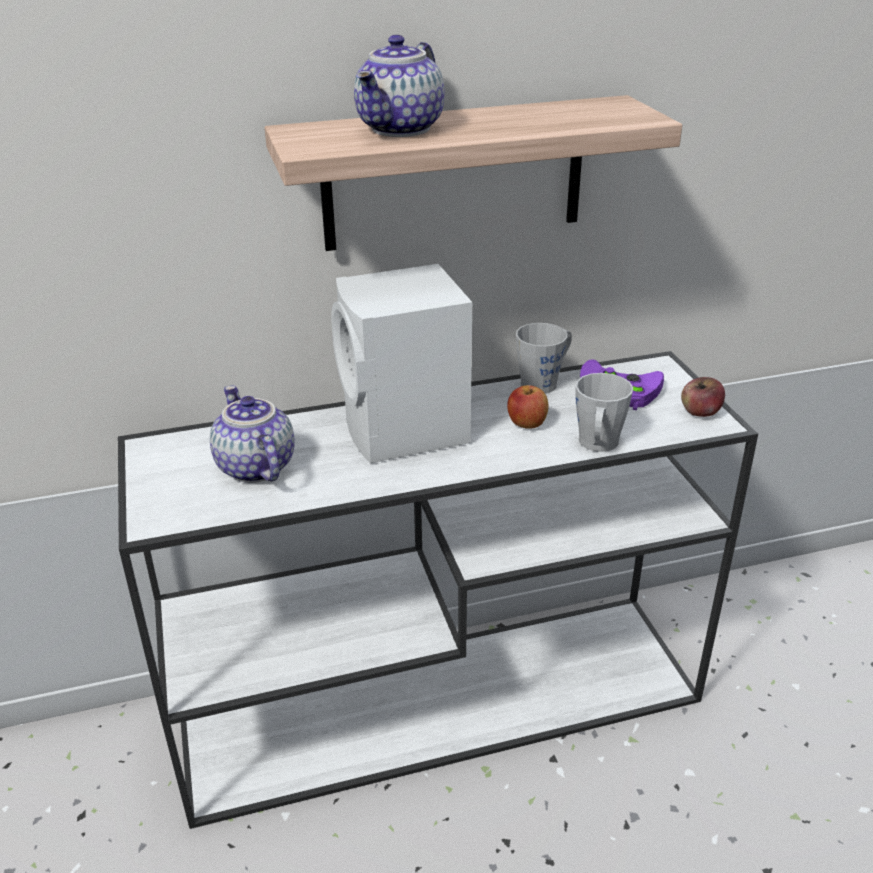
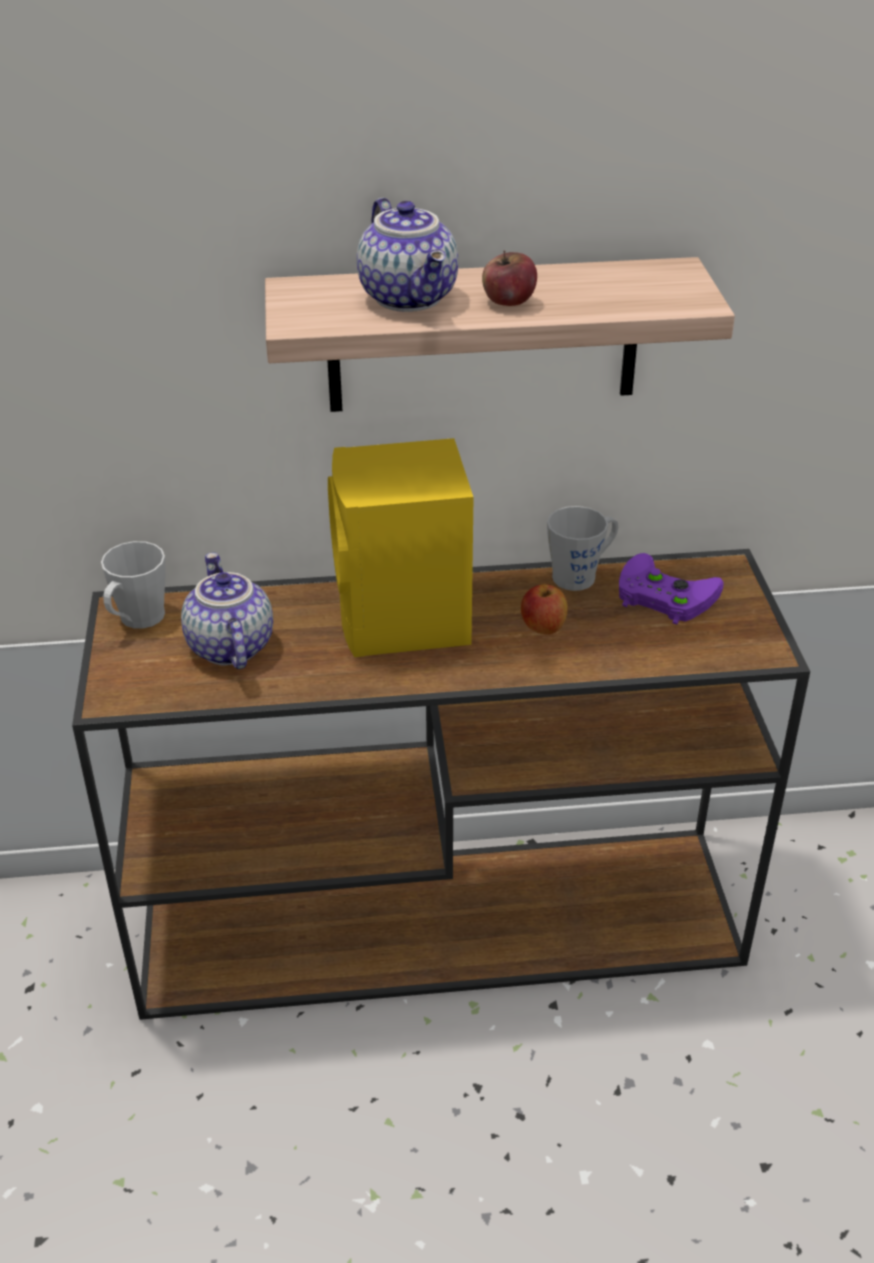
camera: 10 degrees right, 5 degrees up
white console table [118,351,758,829] -> brown console table [72,549,810,1020]
white speaker [331,264,472,463] -> yellow speaker [328,438,474,657]
teapot [354,35,445,137] -> teapot turned 60 degrees counterclockwise [357,198,458,312]
grey mug [575,373,633,452] -> grey mug moved to [101,541,166,629]
apple [681,377,725,417] -> apple moved to [482,251,537,306]

